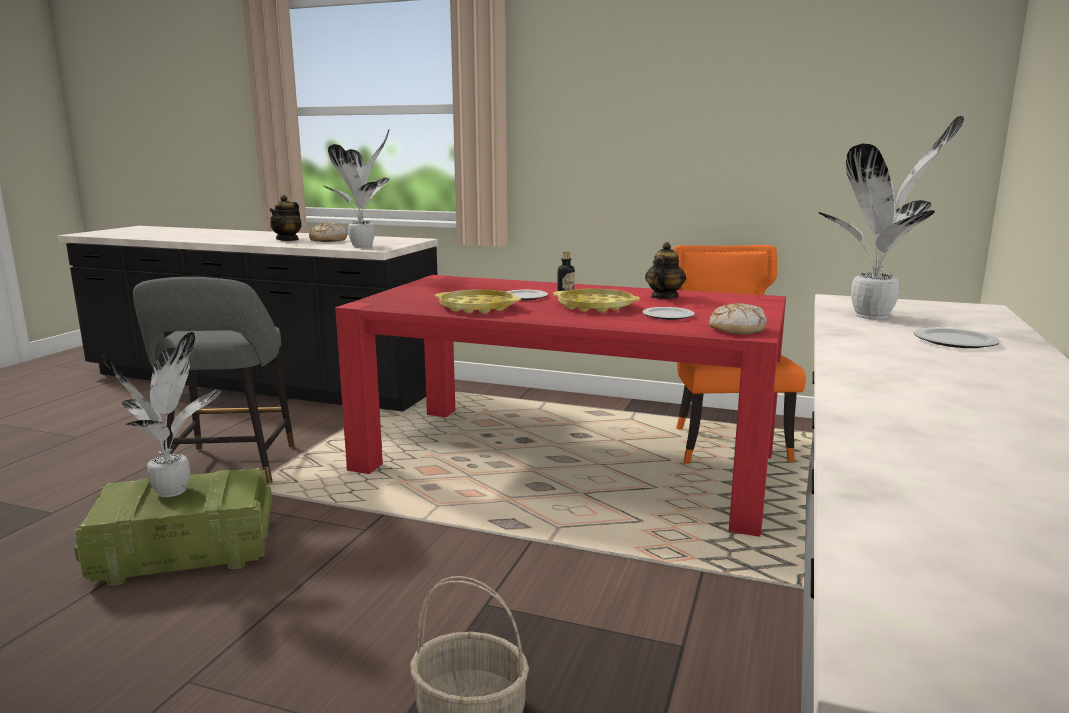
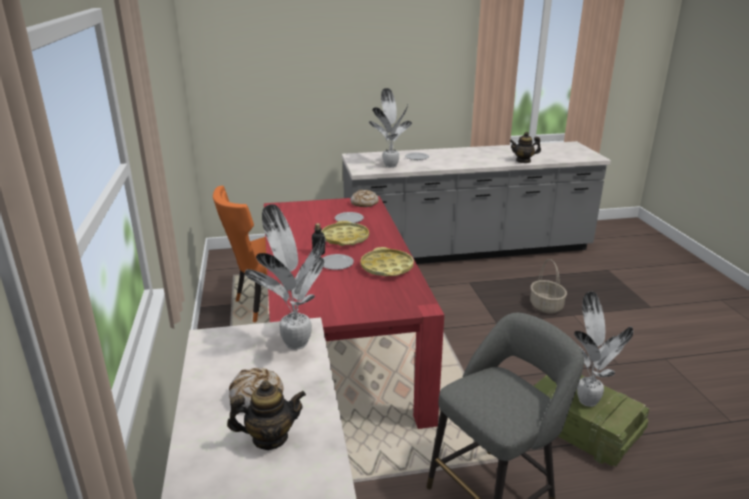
camera: 120 degrees left, 10 degrees up
teapot [645,242,686,299] -> teapot moved to [510,132,541,163]

